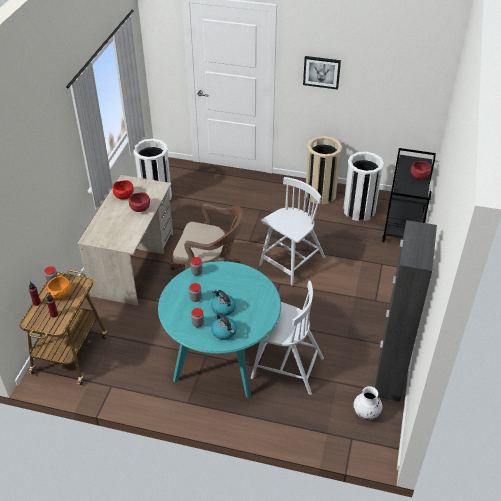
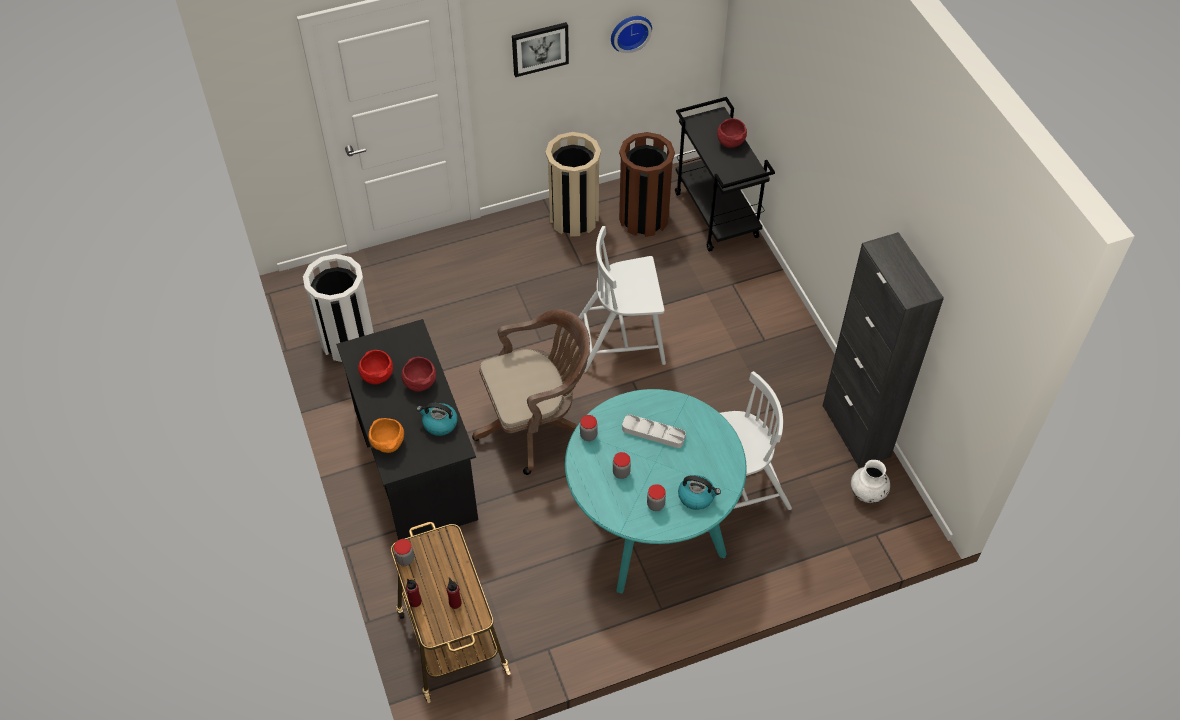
camera: 35 degrees left, 10 degrees up
orange bowl [47,276,72,299] -> orange bowl moved to [368,418,404,453]
beige desk [77,175,173,306] -> black desk [336,319,478,540]
kettle [211,290,236,316] -> kettle moved to [416,403,458,436]
white chair [259,177,325,286] -> white chair turned 105 degrees counterclockwise [579,226,666,373]
white trash can [343,152,384,221] -> brown trash can [619,132,675,237]
none -> wall clock [611,16,652,53]
none -> grey tray [622,414,686,448]

